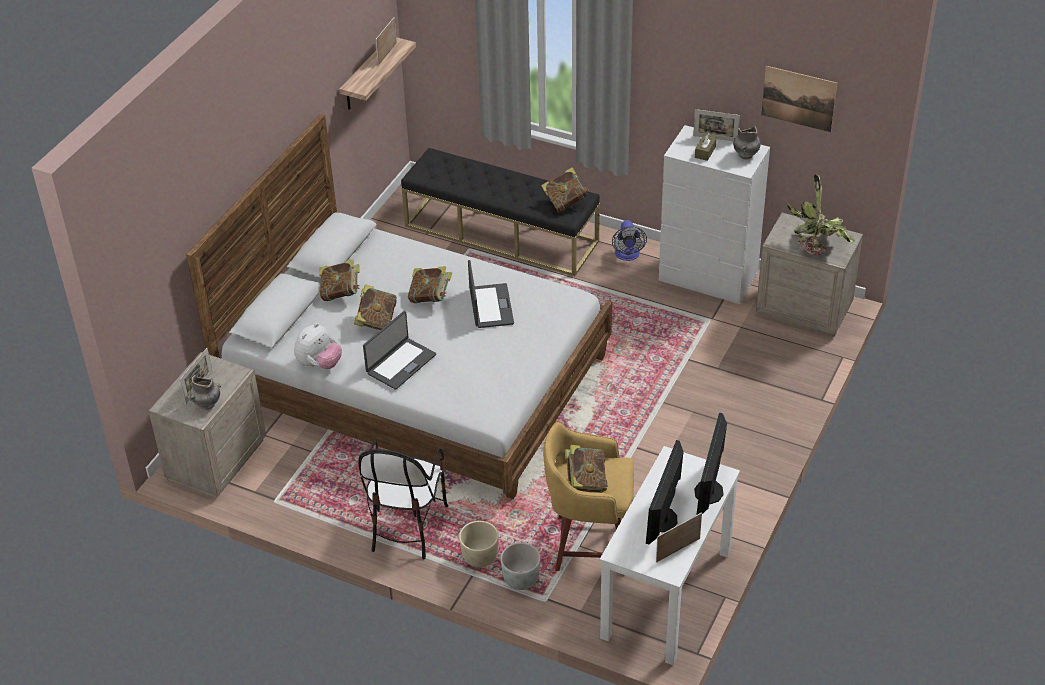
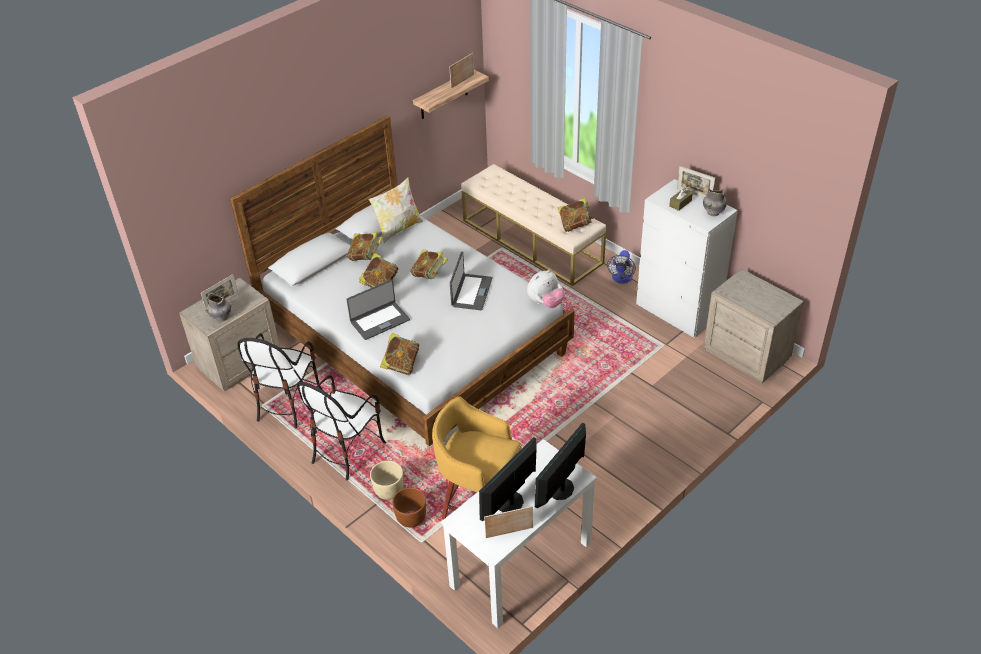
camera: 20 degrees right, 0 degrees up
plush toy [294,323,342,369] -> plush toy moved to [527,270,565,308]
black bench [401,148,600,276] -> beige bench [461,164,606,286]
grey planter [500,543,541,590] -> brown planter [392,487,426,527]
book [565,445,607,493] -> book moved to [380,333,419,375]
picture [761,66,837,132] -> none
potted plant [787,174,855,256] -> none
none -> chair [237,333,322,428]
none -> pillow [369,177,423,243]

